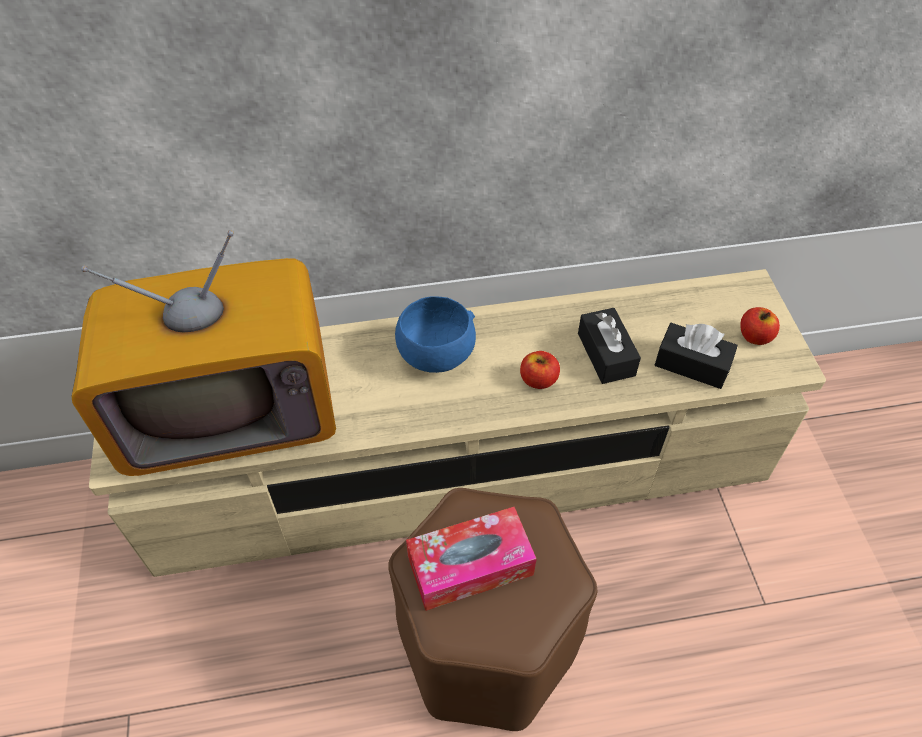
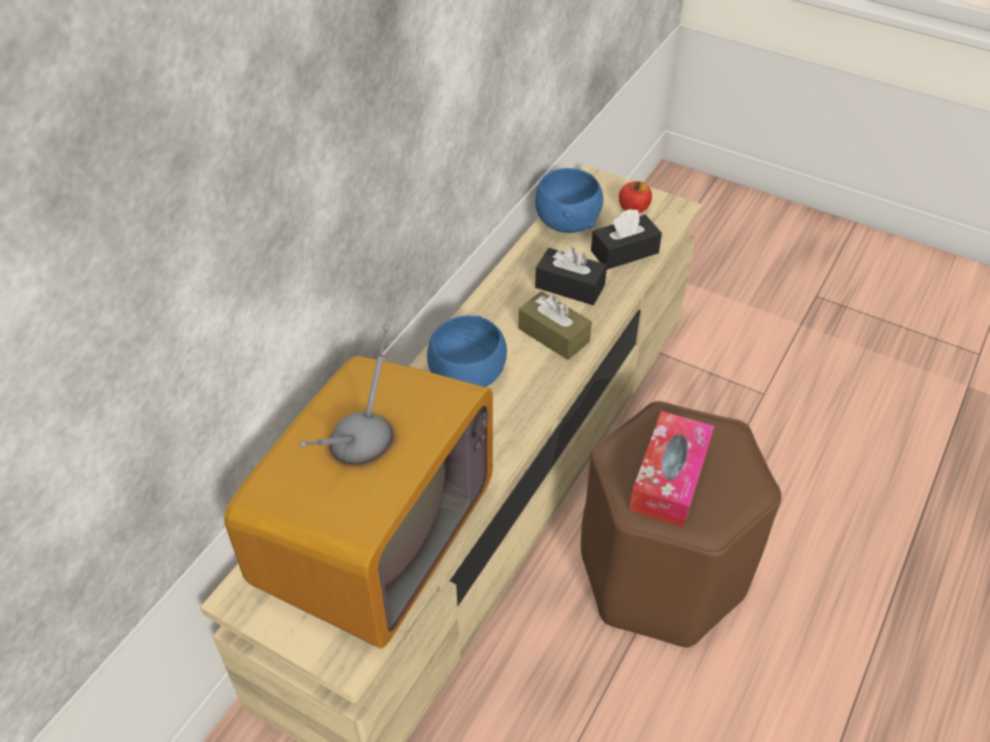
camera: 50 degrees left, 5 degrees down
apple [520,351,560,389] -> brown tissue box [518,291,592,360]
none -> blue bowl [535,168,603,233]

